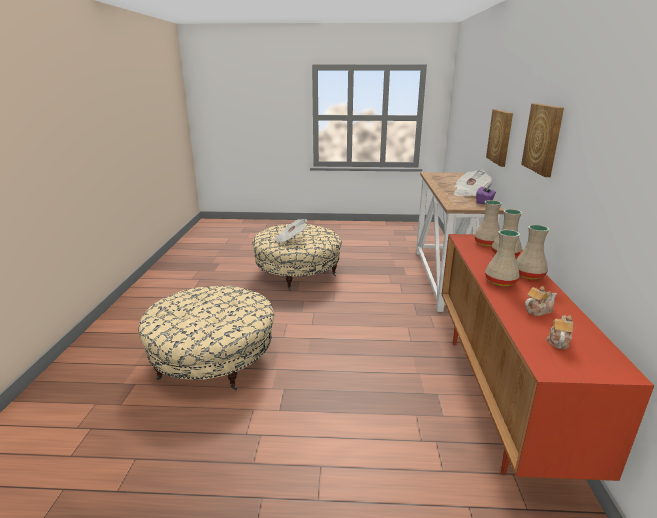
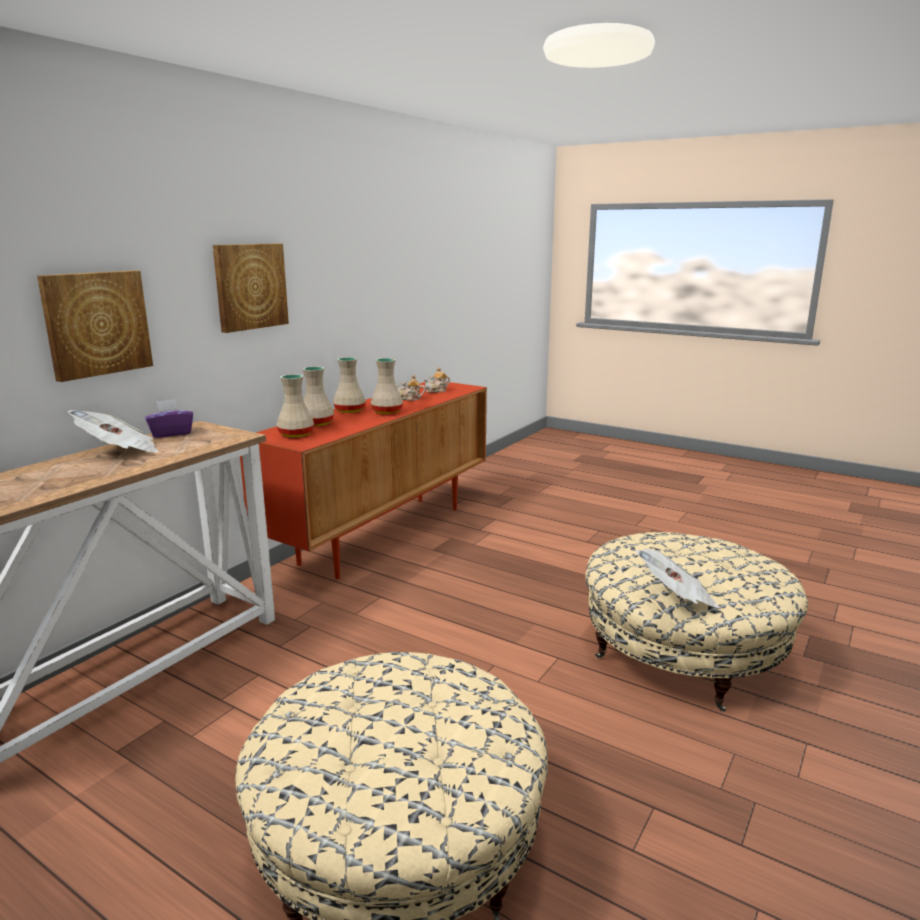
camera: 150 degrees left, 5 degrees down
newspaper [273,219,307,243] -> newspaper moved to [635,549,720,608]

